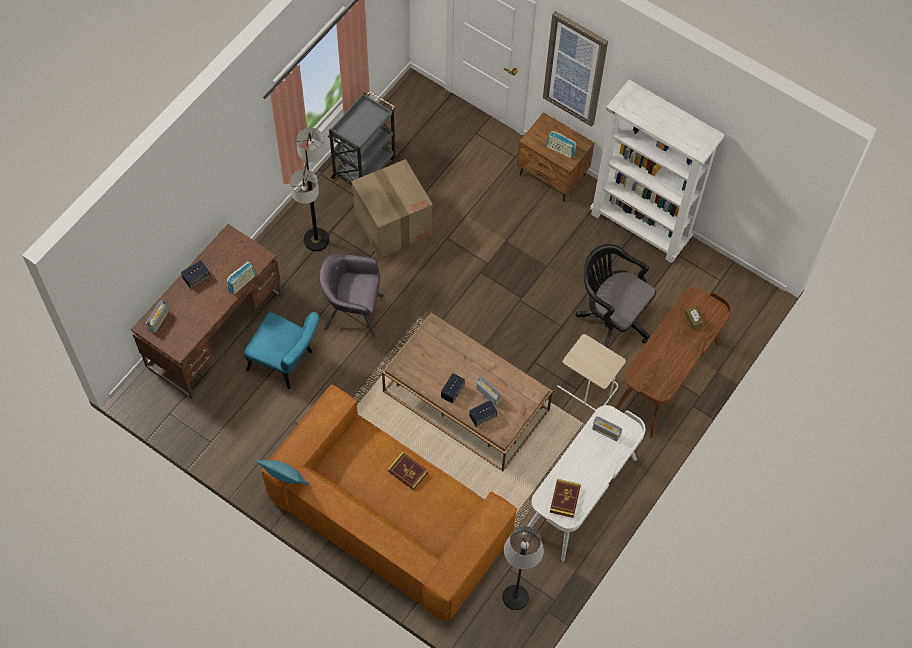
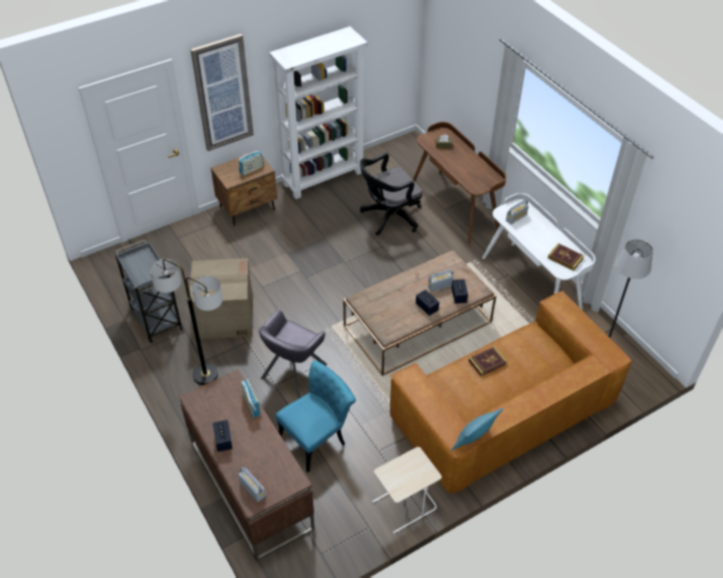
camera: 65 degrees left, 15 degrees down
beige side table [557,334,626,411] -> beige side table moved to [372,447,442,533]

